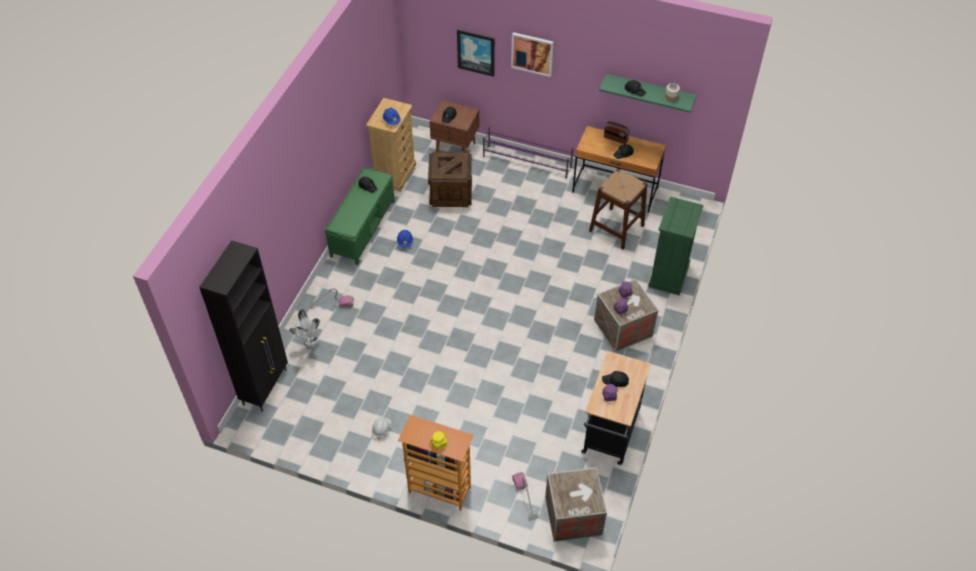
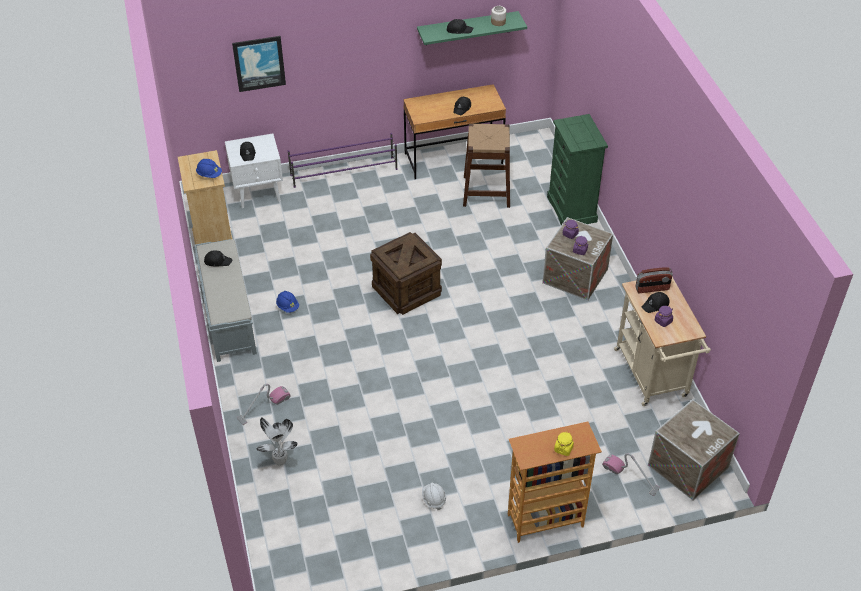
camera: 35 degrees left, 5 degrees down
black cabinet [199,240,288,412] -> none
green bench [324,167,395,265] -> grey bench [194,239,257,362]
crate [428,152,472,207] -> crate moved to [370,232,442,315]
brown nightstand [430,100,479,152] -> white nightstand [225,134,283,208]
picture [511,32,554,77] -> none
black cart [581,351,651,465] -> beige cart [614,277,711,406]
radio [604,121,630,144] -> radio moved to [636,267,673,293]

